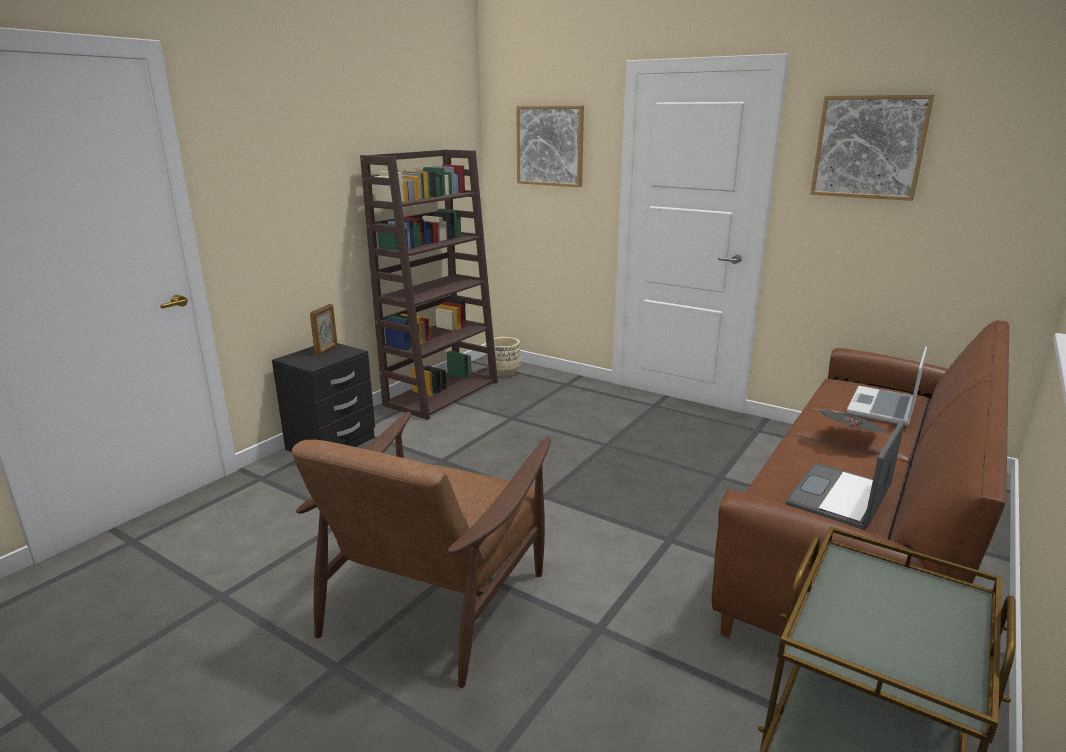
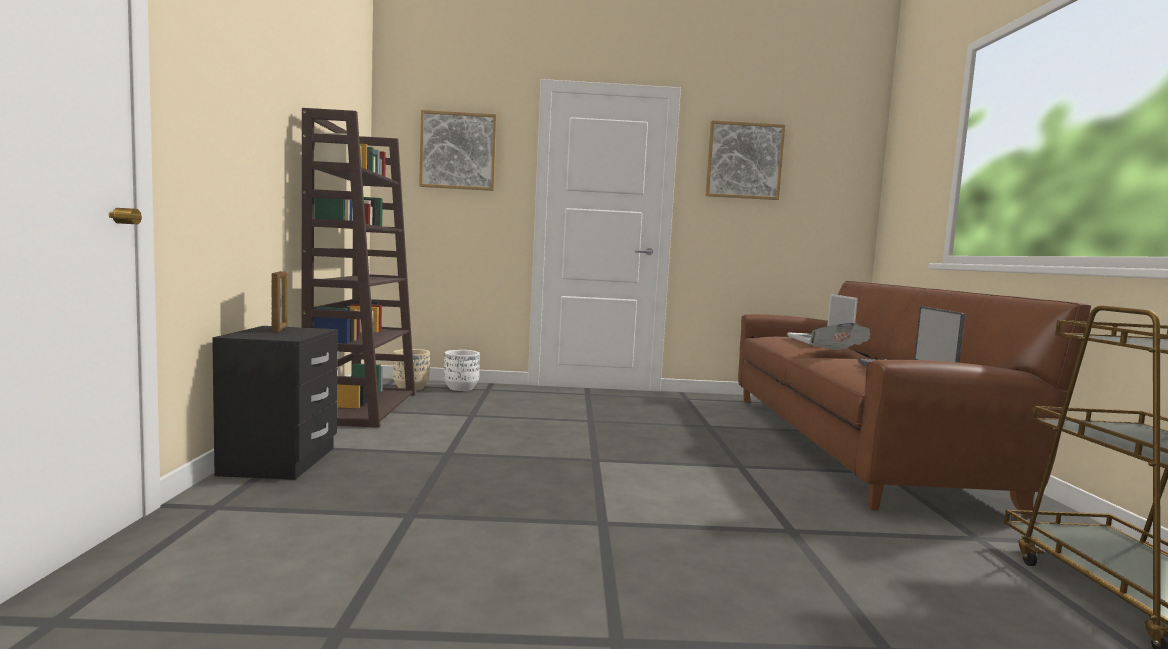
camera: 35 degrees left, 15 degrees down
brown armchair [292,412,551,688] -> none
none -> white planter [444,350,480,391]

